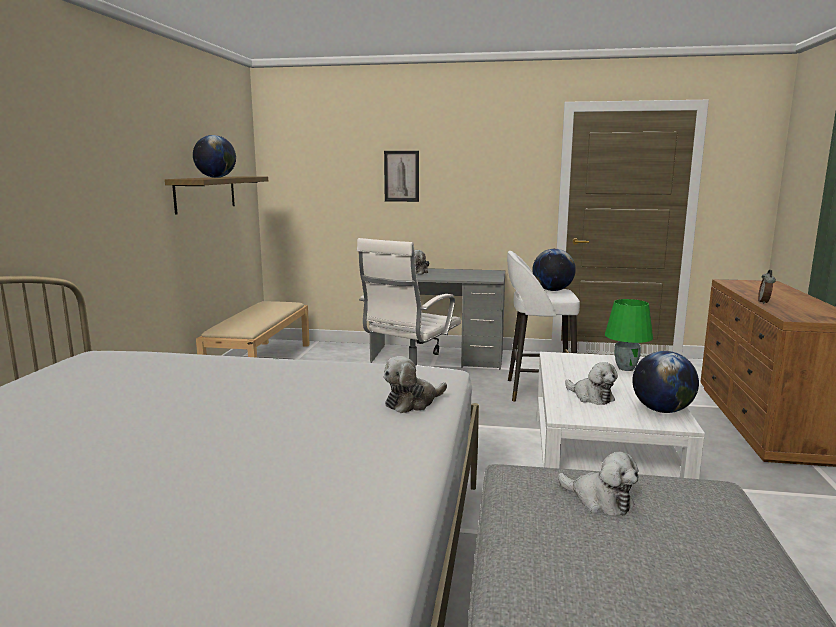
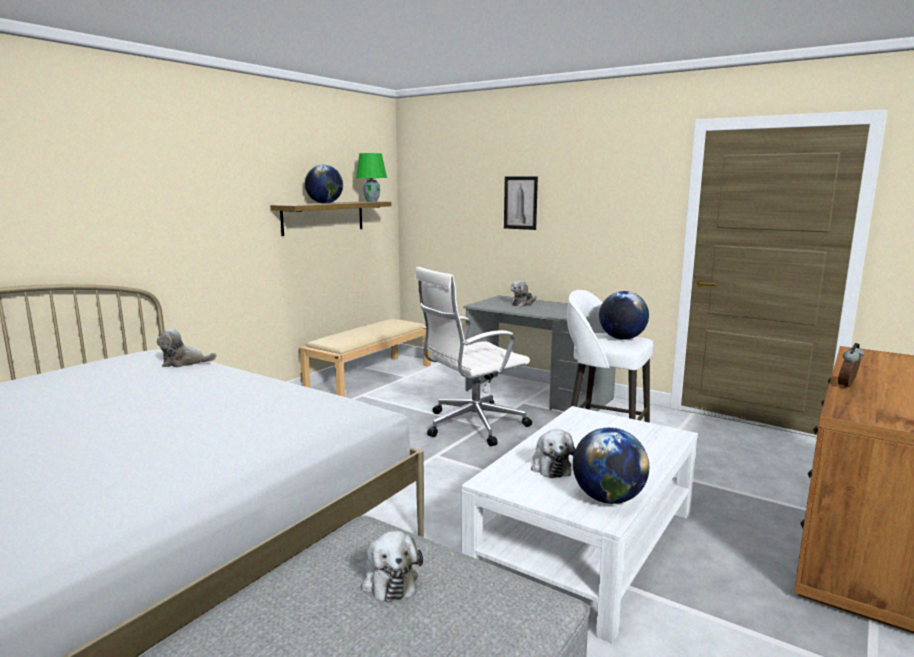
camera: 25 degrees right, 0 degrees up
plush toy [384,356,447,413] -> plush toy moved to [157,329,216,367]
green table lamp [605,299,653,371] -> green table lamp moved to [355,153,387,202]

